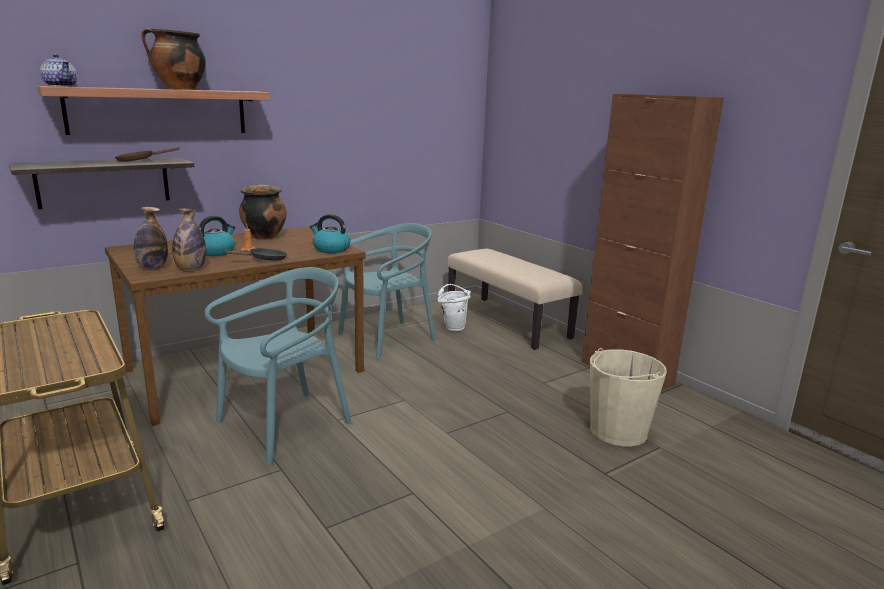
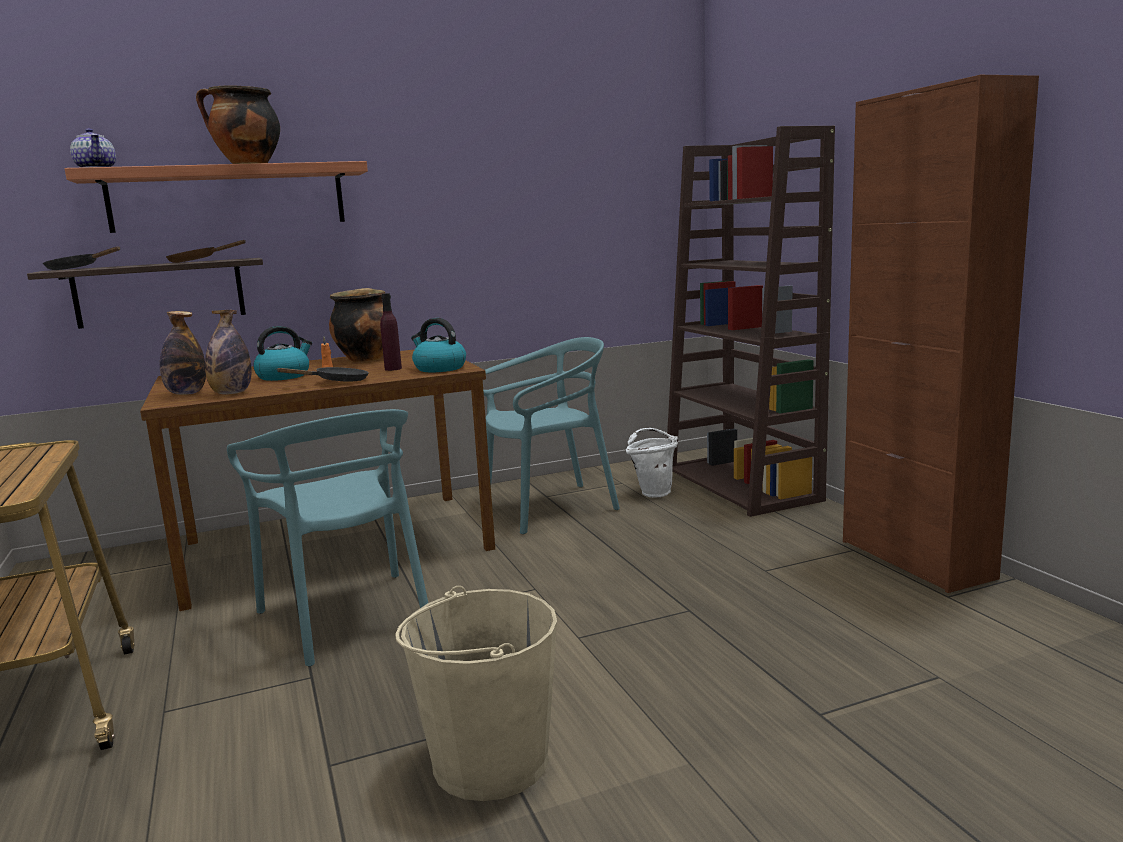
camera: 15 degrees right, 5 degrees down
turquoise chair [204,267,351,465] -> turquoise chair turned 90 degrees clockwise [227,409,428,666]
beige bench [447,249,582,350] -> brown bookcase [667,126,835,517]
beige bucket [590,348,667,446] -> beige bucket moved to [395,586,557,801]
none -> black frying pan [43,246,120,270]
none -> purple bottle [380,293,402,371]

